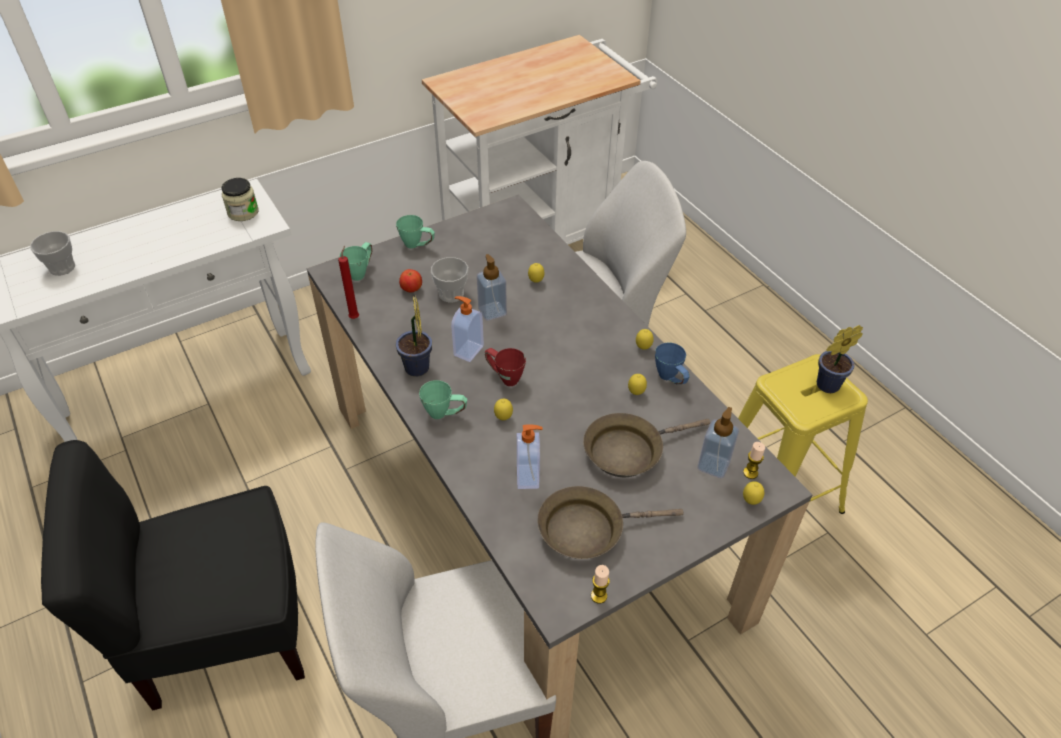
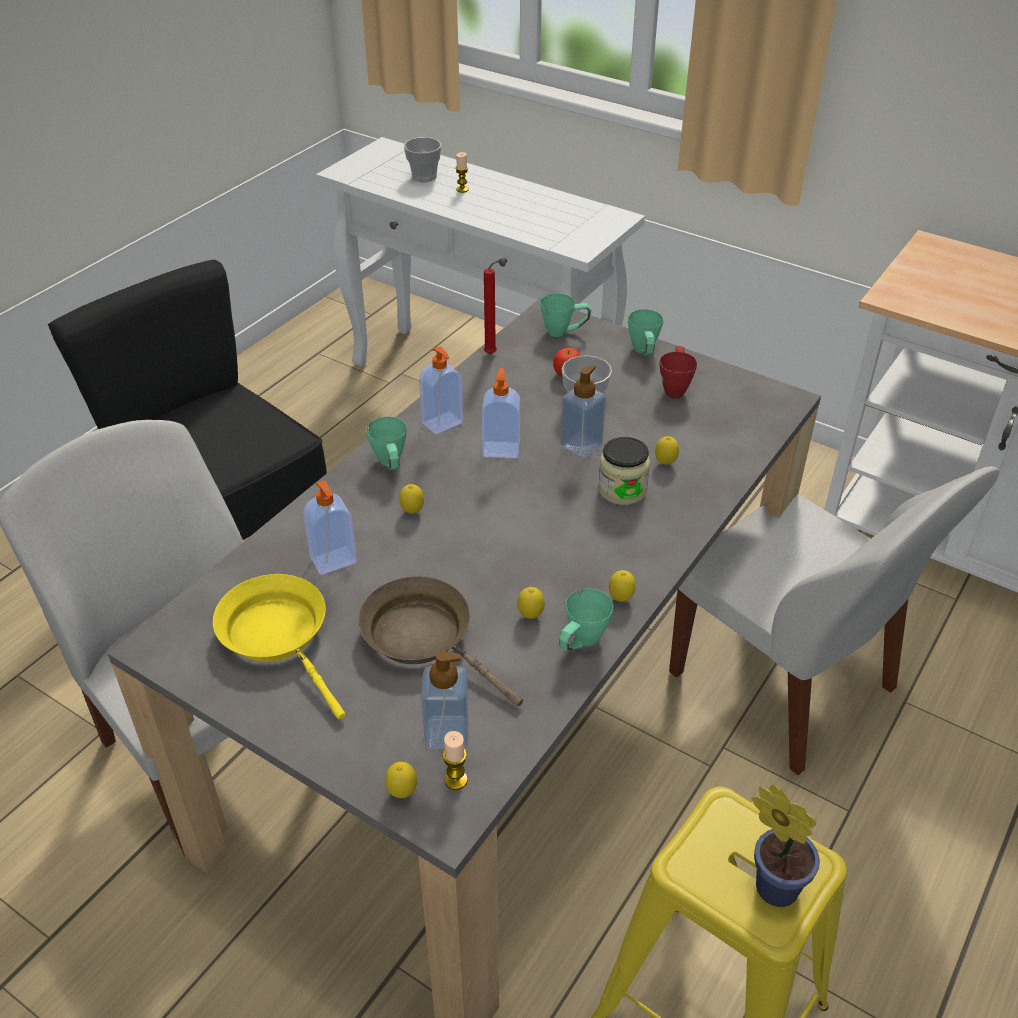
camera: 65 degrees right, 5 degrees down
jar [222,178,259,221] -> jar moved to [598,437,650,505]
potted plant [395,295,432,377] -> soap dispenser [419,346,463,434]
red mug [485,348,526,386] -> red mug moved to [659,346,697,398]
brown frying pan [537,486,684,559] -> yellow frying pan [213,574,346,720]
candle [591,565,610,604] -> candle moved to [455,152,469,193]
blue mug [655,343,690,384] -> green mug [559,588,613,652]

